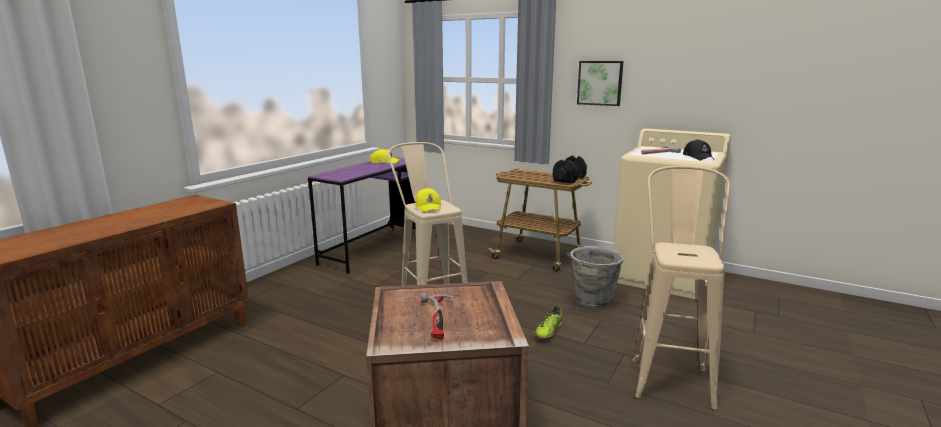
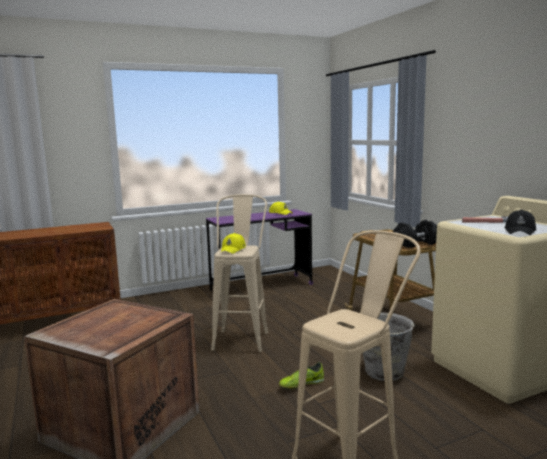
camera: 35 degrees right, 5 degrees down
hammer [421,293,454,340] -> none
picture [577,61,623,106] -> none

